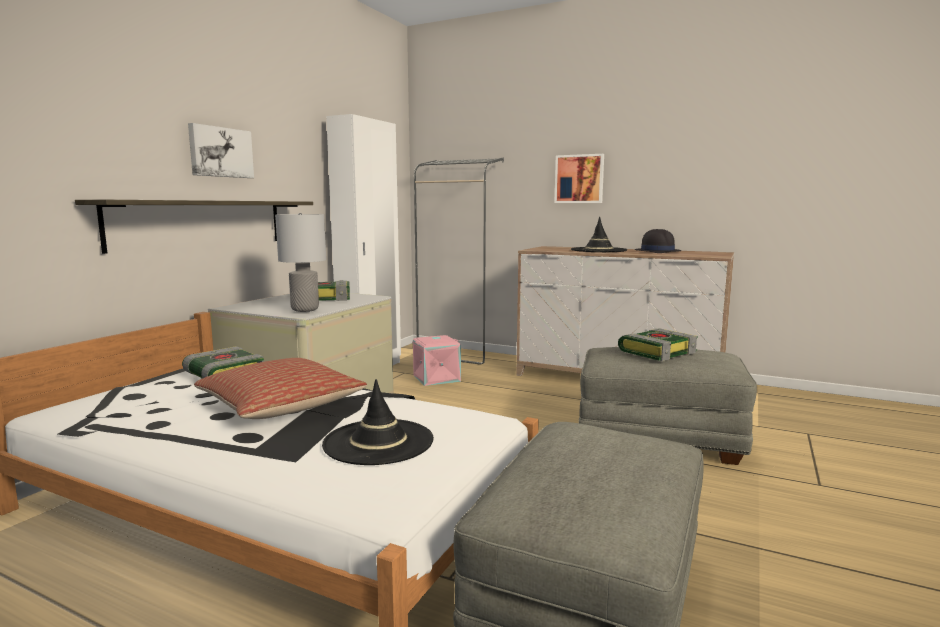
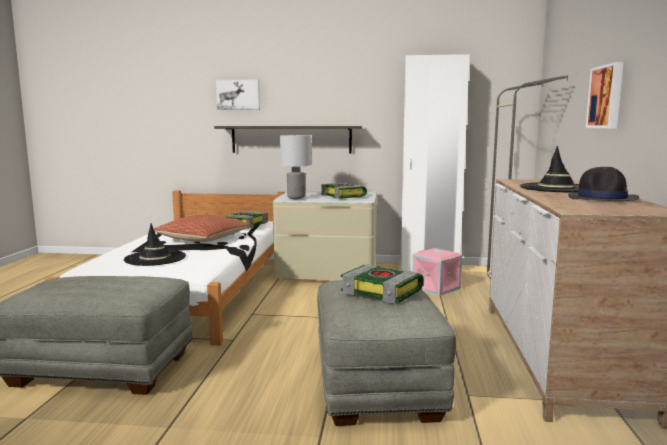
camera: 70 degrees right, 0 degrees up
picture [188,123,254,178] -> picture moved to [216,80,260,110]

